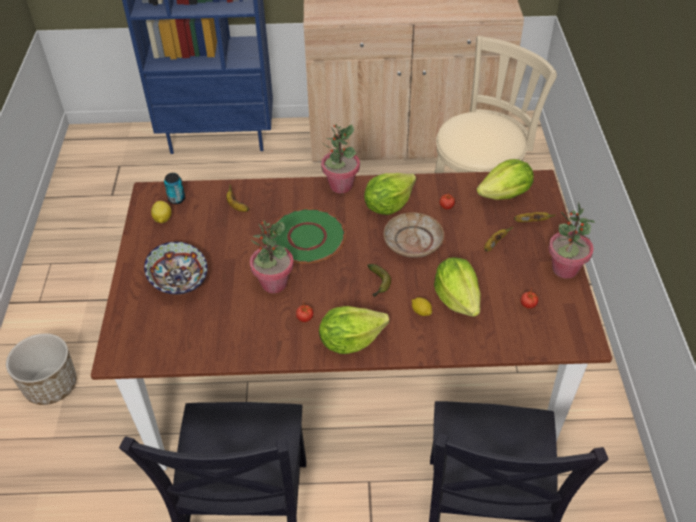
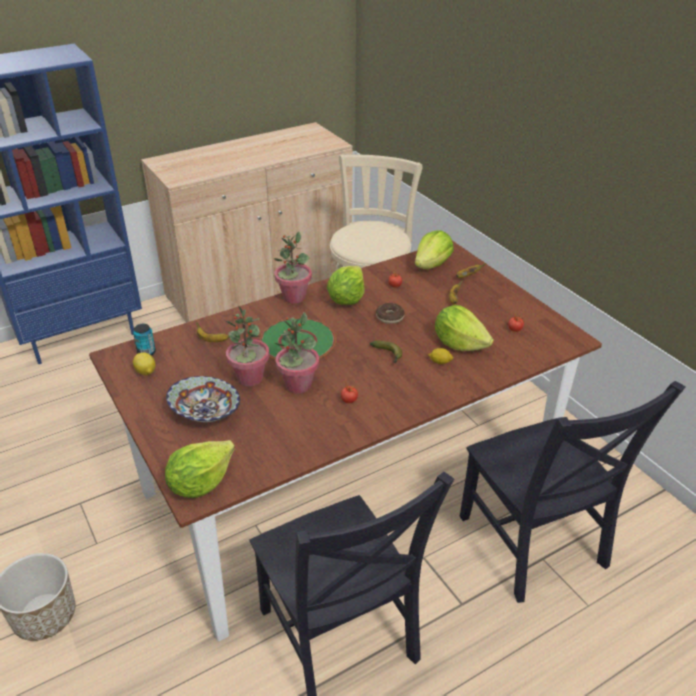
camera: 30 degrees left, 10 degrees down
lettuce [319,306,389,354] -> lettuce moved to [165,440,235,498]
beige plate [384,212,444,258] -> donut [376,303,405,324]
potted plant [548,202,595,279] -> potted plant moved to [225,305,270,386]

